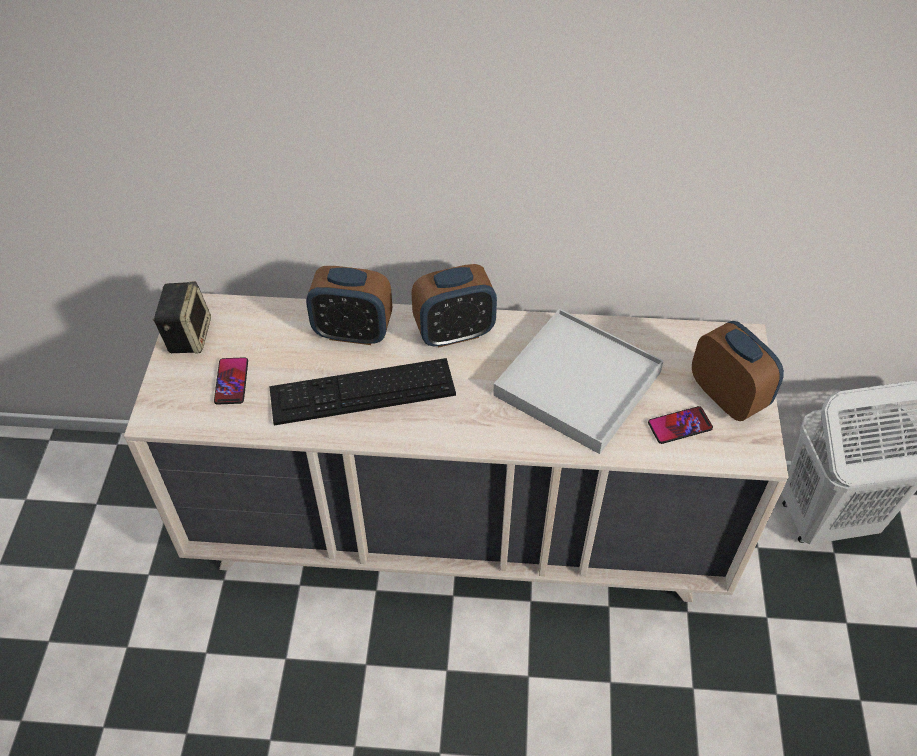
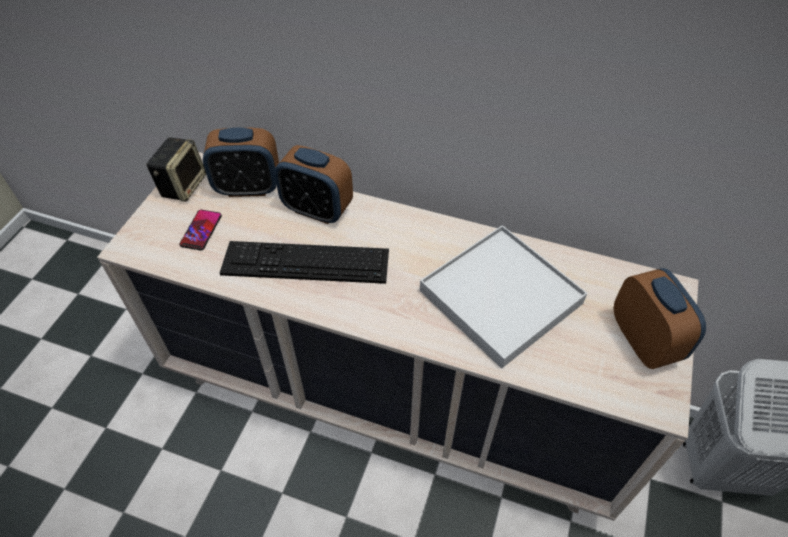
camera: 15 degrees right, 0 degrees up
alarm clock [412,264,497,348] -> alarm clock moved to [203,128,279,197]
phone [648,406,713,444] -> none

